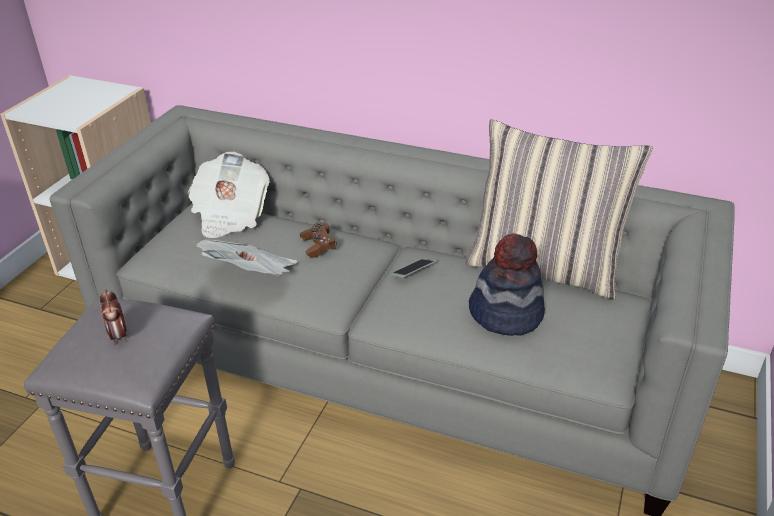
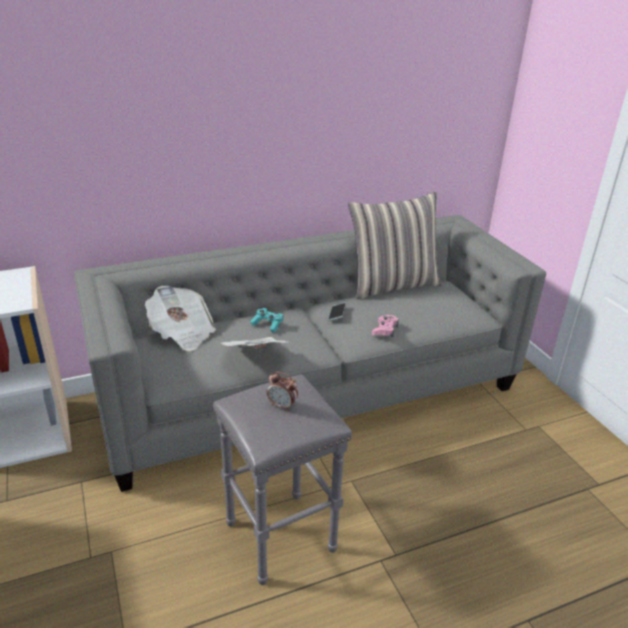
camera: 45 degrees left, 5 degrees down
brown game controller [300,222,337,258] -> turquoise game controller [250,308,284,333]
hat [469,233,545,336] -> none
none -> pink game controller [372,315,399,338]

